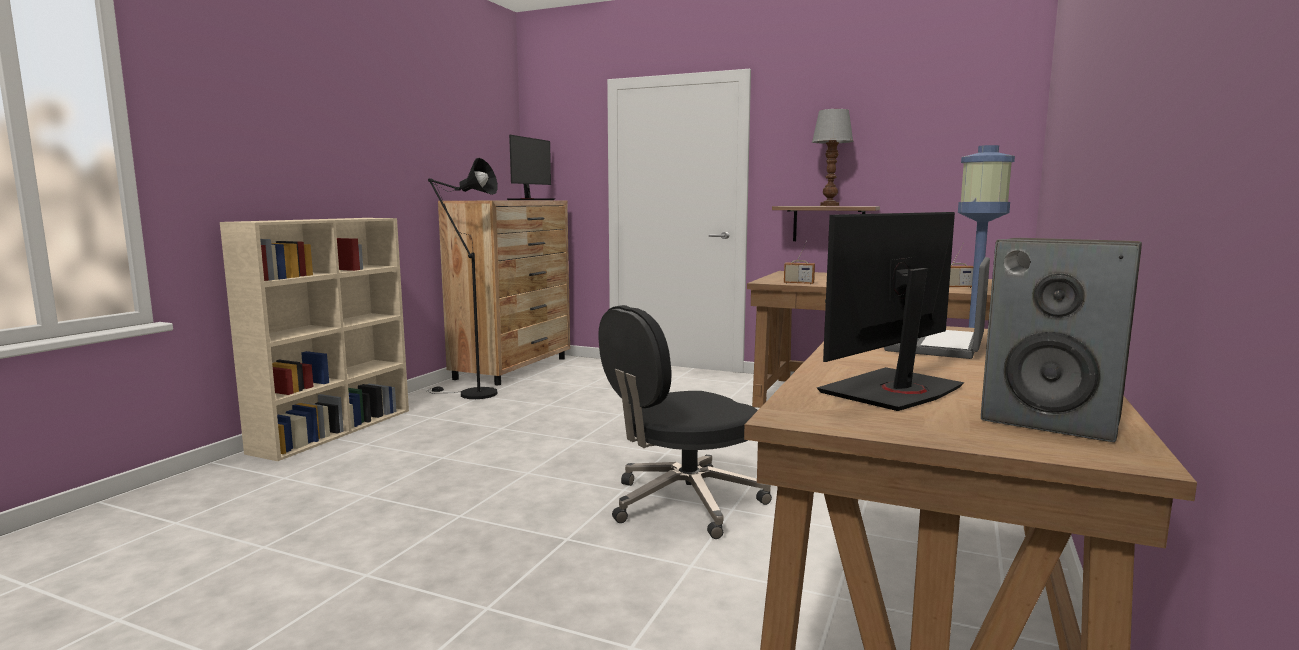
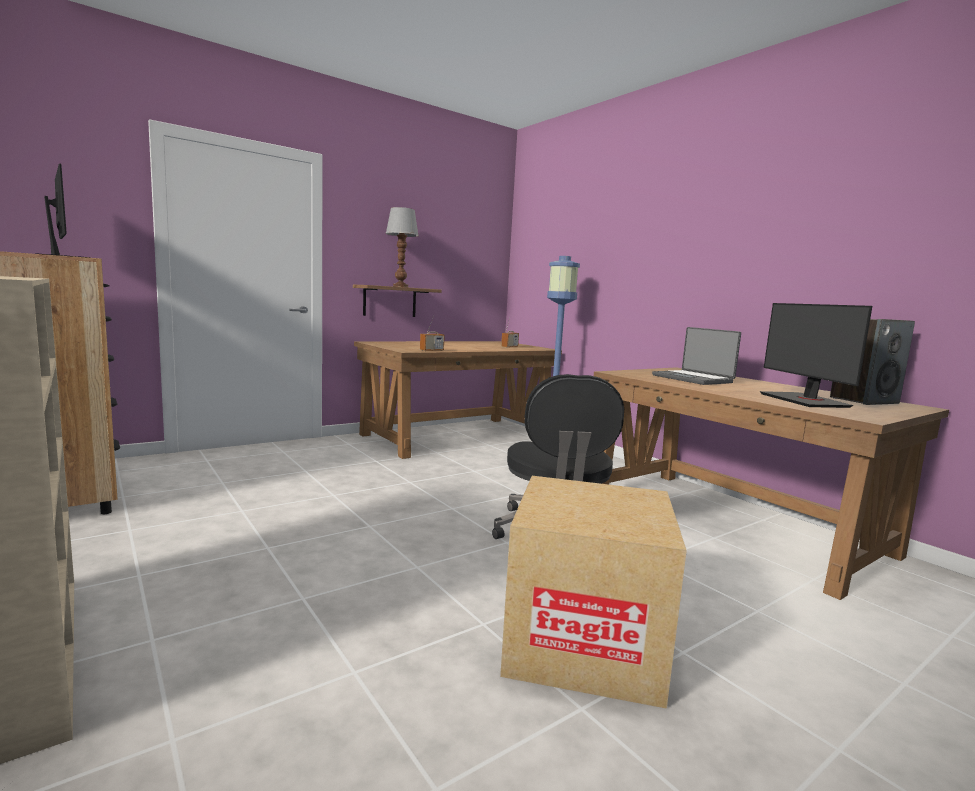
camera: 60 degrees left, 0 degrees up
black floor lamp [427,158,498,399] -> none
none -> cardboard box [500,476,687,709]

